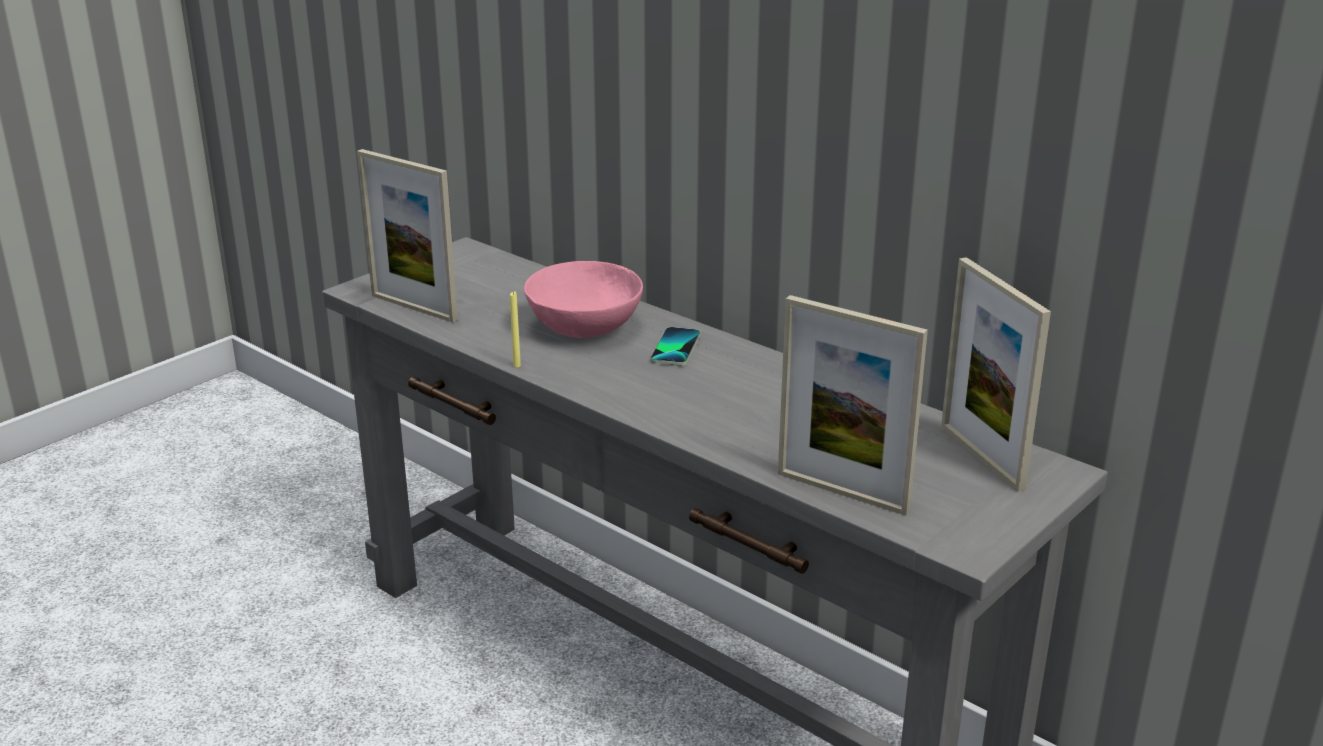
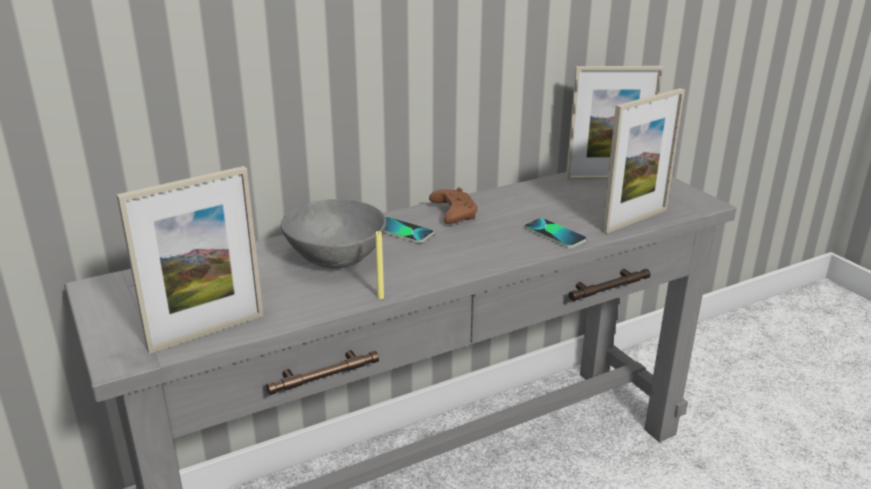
camera: 70 degrees left, 0 degrees up
pink bowl [524,261,643,338] -> grey bowl [281,199,386,269]
none -> brown game controller [429,187,478,224]
none -> phone [524,218,587,248]

